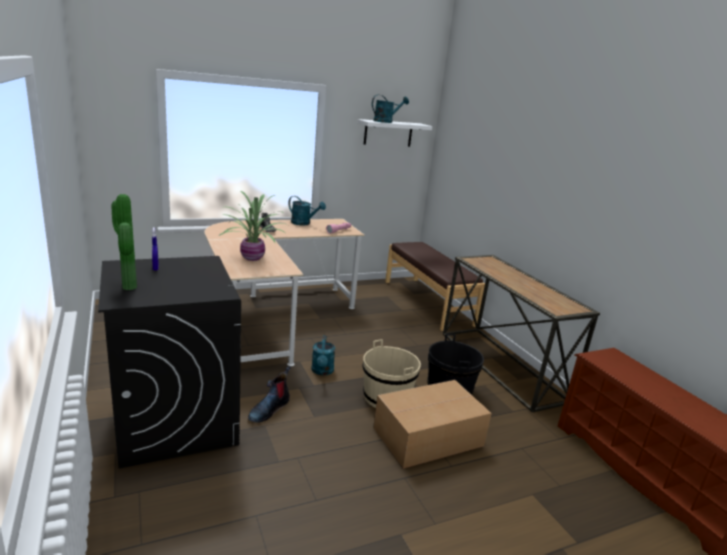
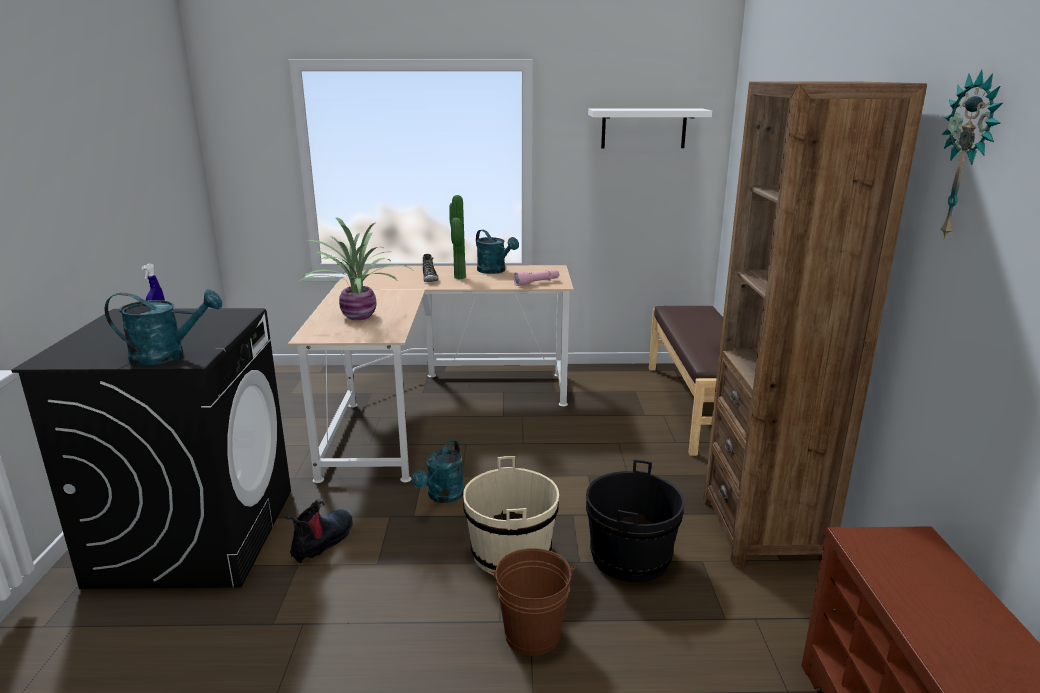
camera: 25 degrees right, 0 degrees up
potted plant [112,194,137,290] -> potted plant moved to [449,195,466,279]
boot [248,366,291,423] -> boot turned 150 degrees clockwise [285,499,352,563]
turquoise watering can [372,95,409,123] -> turquoise watering can moved to [105,289,222,365]
cardboard box [373,380,492,469] -> brown bucket [490,548,576,656]
console table [443,255,600,412] -> brown bookcase [703,81,927,567]
none -> wall clock [941,70,1003,240]

